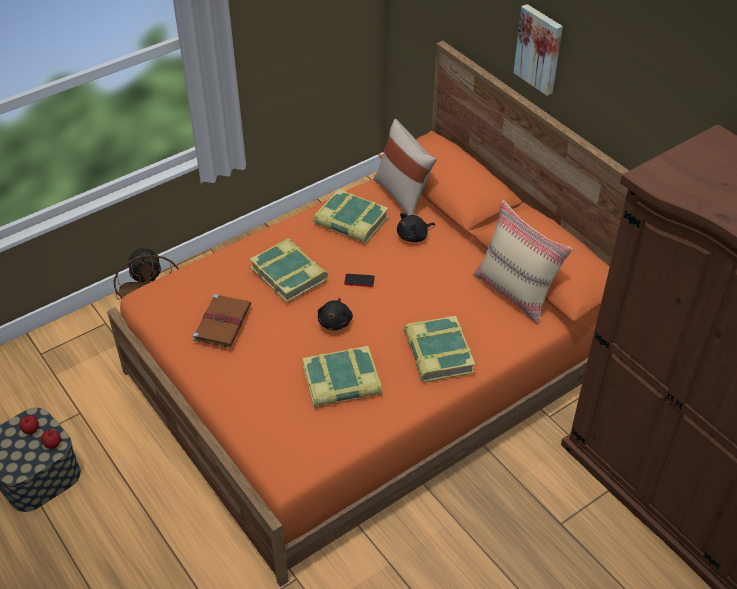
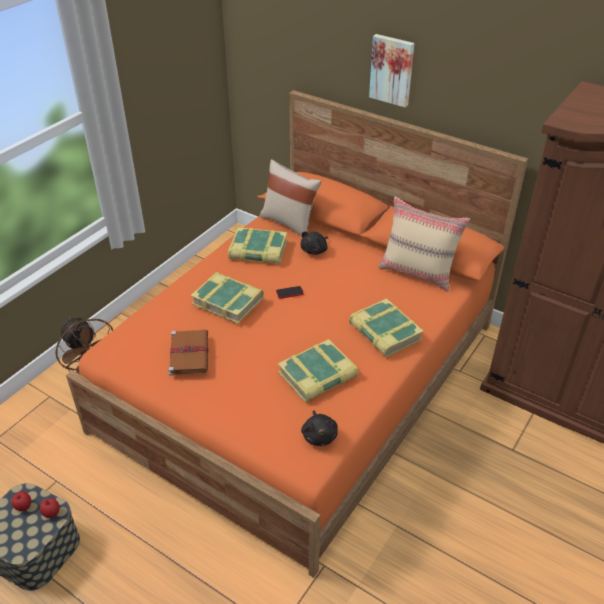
camera: 20 degrees left, 5 degrees down
black plush toy [318,298,353,330] -> black plush toy moved to [301,410,338,446]

